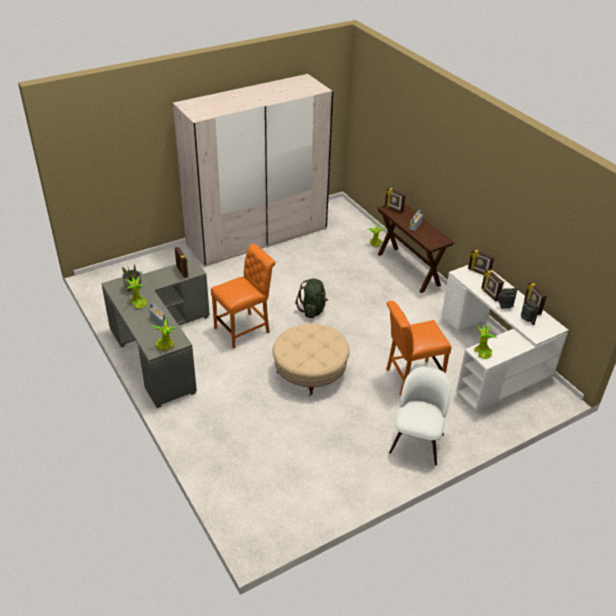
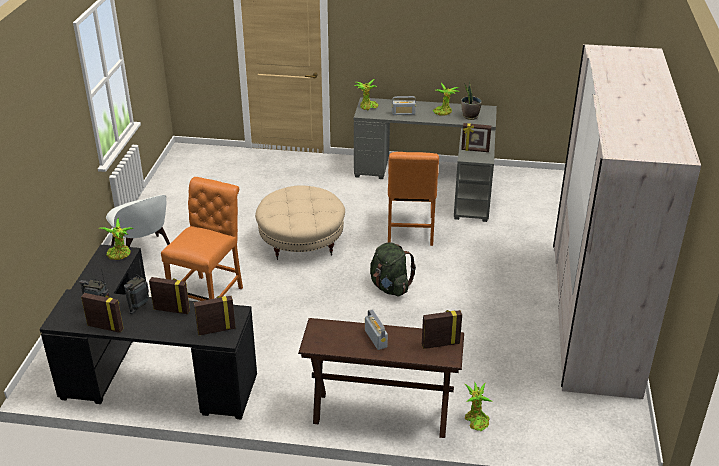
camera: 130 degrees right, 5 degrees down
white desk [441,265,568,413] -> black desk [40,245,257,420]

